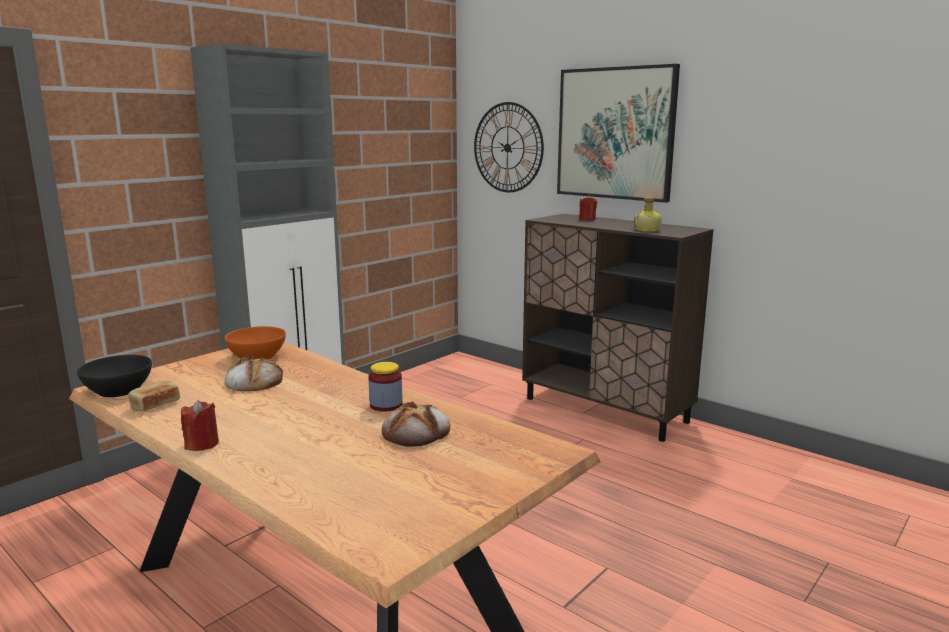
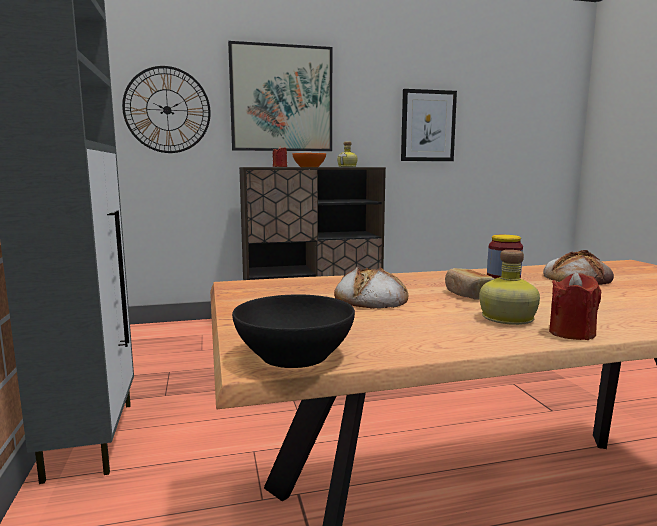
camera: 55 degrees left, 5 degrees down
bread [128,380,180,411] -> bread moved to [445,268,494,300]
orange bowl [225,326,286,360] -> orange bowl moved to [292,153,326,167]
none -> picture [401,89,457,161]
none -> bottle [479,250,540,325]

